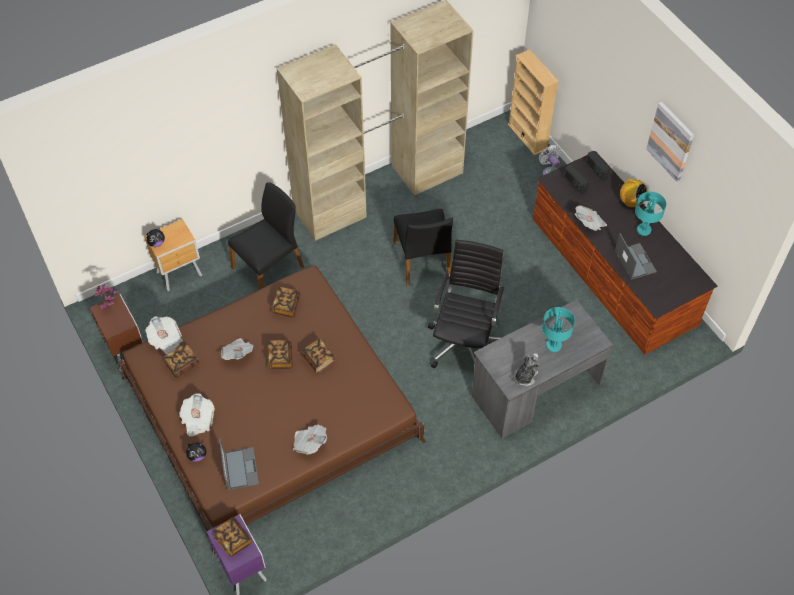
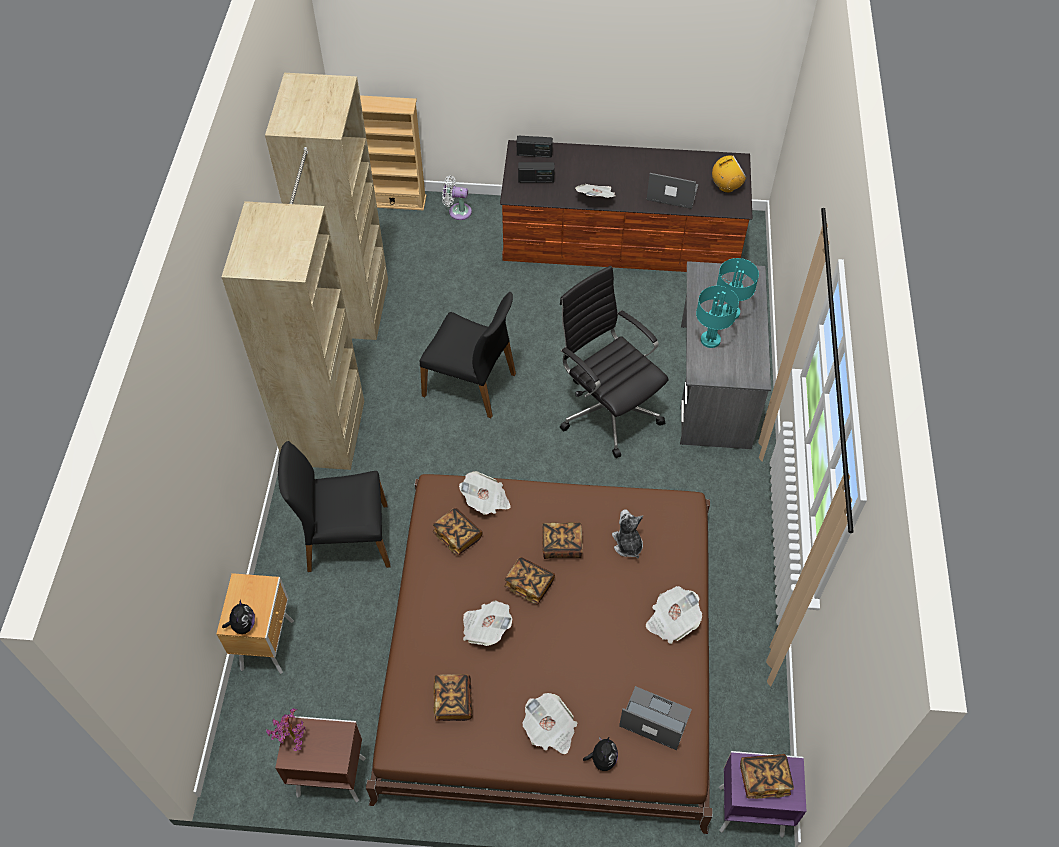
camera: 55 degrees left, 0 degrees up
newspaper [146,316,183,355] -> newspaper moved to [459,471,511,515]
black chair [228,182,304,290] -> black chair turned 90 degrees counterclockwise [278,441,390,572]
plush toy [514,353,540,386] -> plush toy moved to [612,509,643,558]
radio [619,179,648,208] -> radio moved to [712,156,747,193]
turquoise table lamp [635,192,666,236] -> turquoise table lamp moved to [696,286,739,348]
picture [646,102,694,182] -> none

